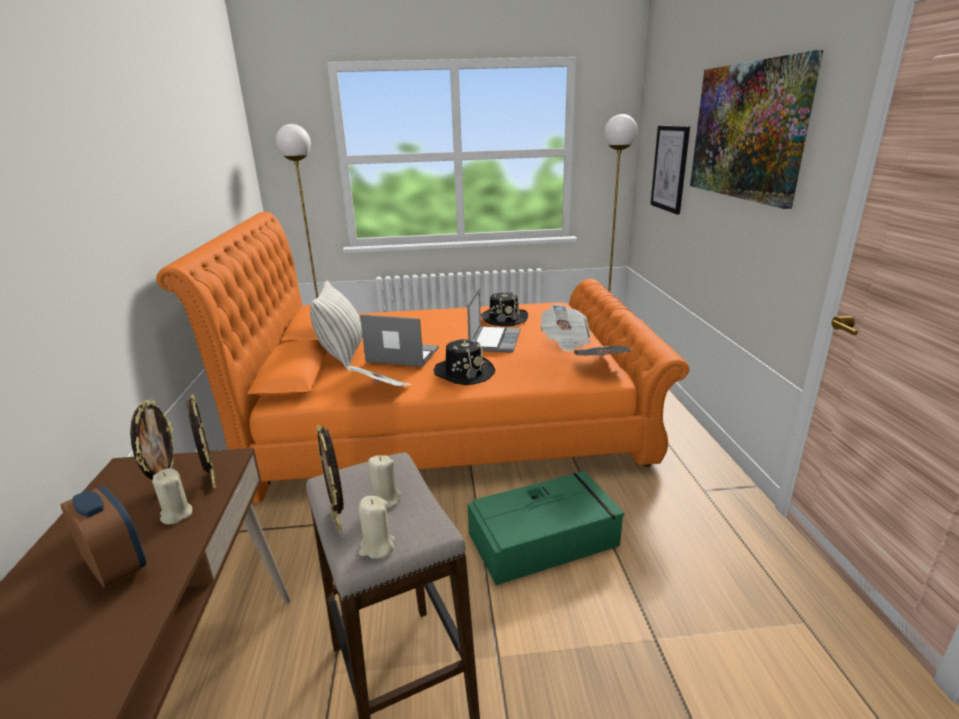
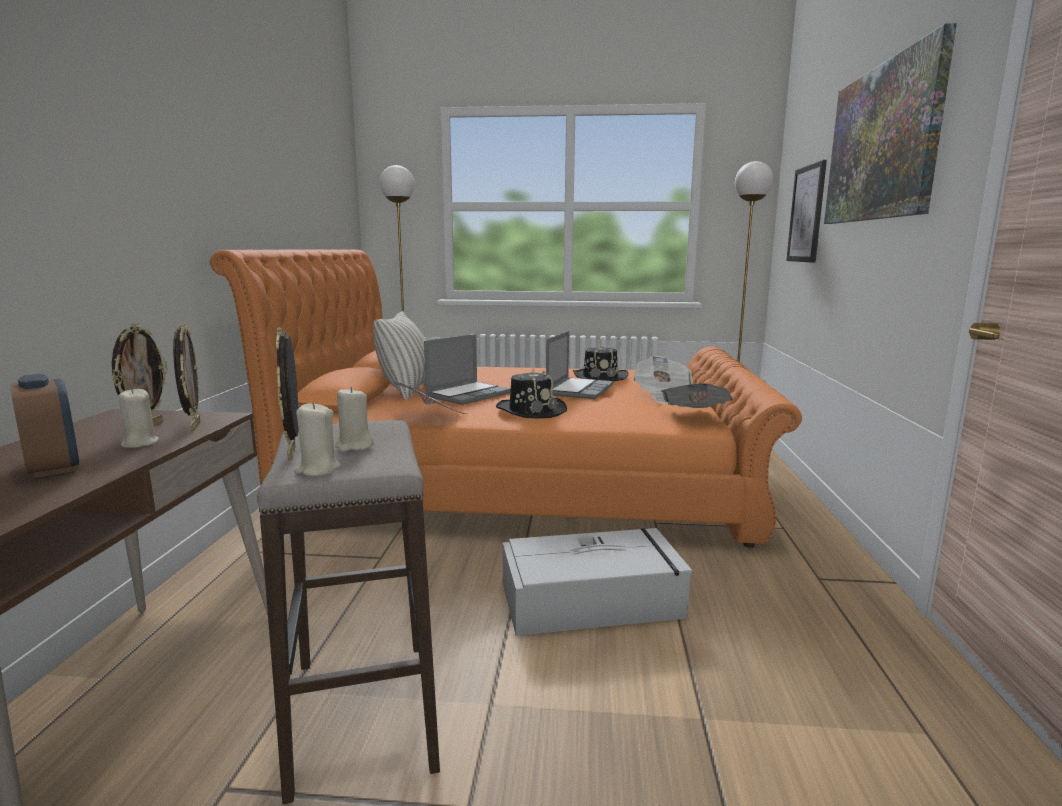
camera: 10 degrees right, 10 degrees down
laptop [360,314,439,367] -> laptop turned 105 degrees clockwise [424,334,511,405]
green storage box [467,471,625,585] -> grey storage box [502,528,693,636]

